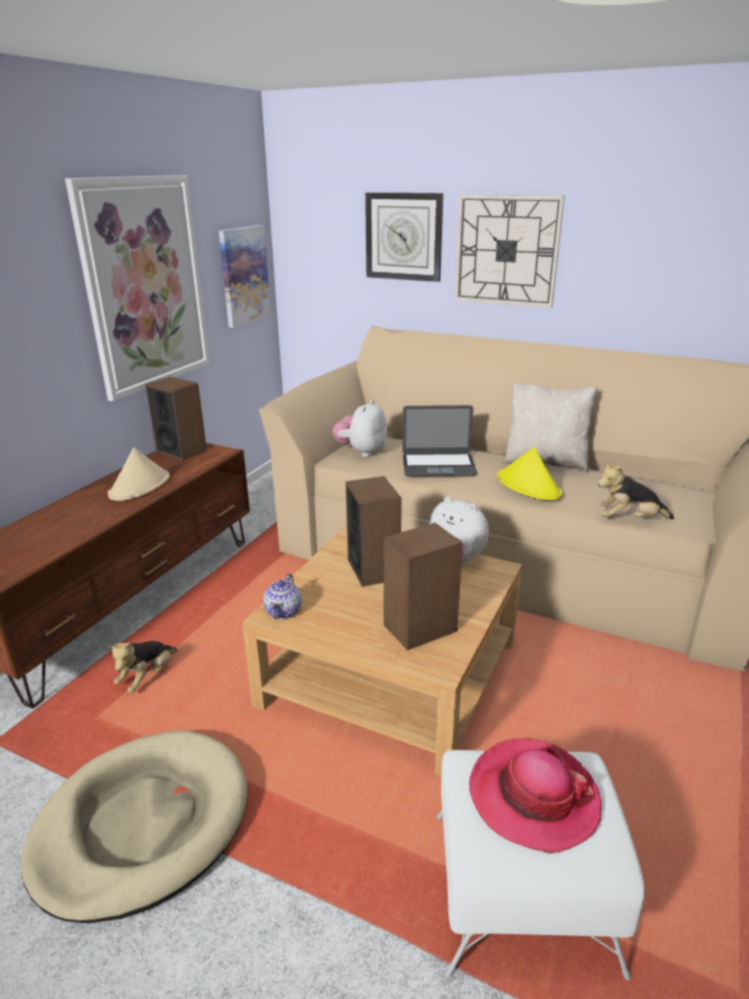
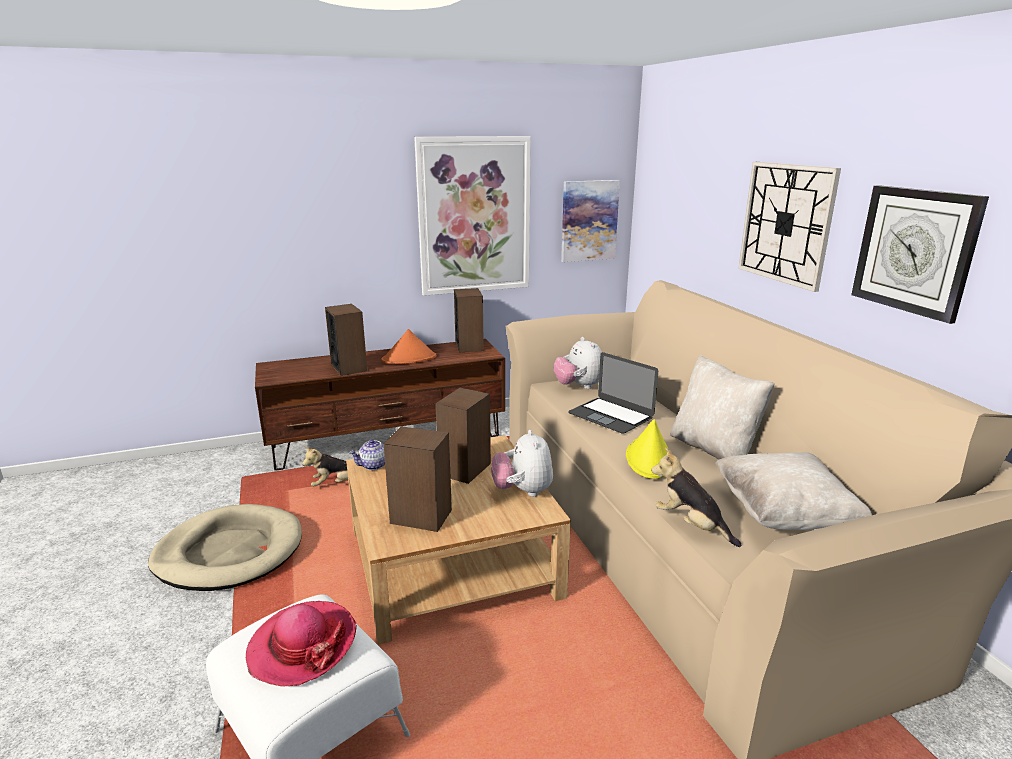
camera: 45 degrees right, 5 degrees down
beige hat [108,447,170,501] -> orange hat [381,329,436,364]
plush toy [332,400,387,457] -> plush toy turned 90 degrees counterclockwise [554,337,602,389]
wall clock [365,192,443,282] -> wall clock moved to [851,185,989,324]
none -> speaker [325,304,367,376]
none -> beige pillow [715,452,872,530]

